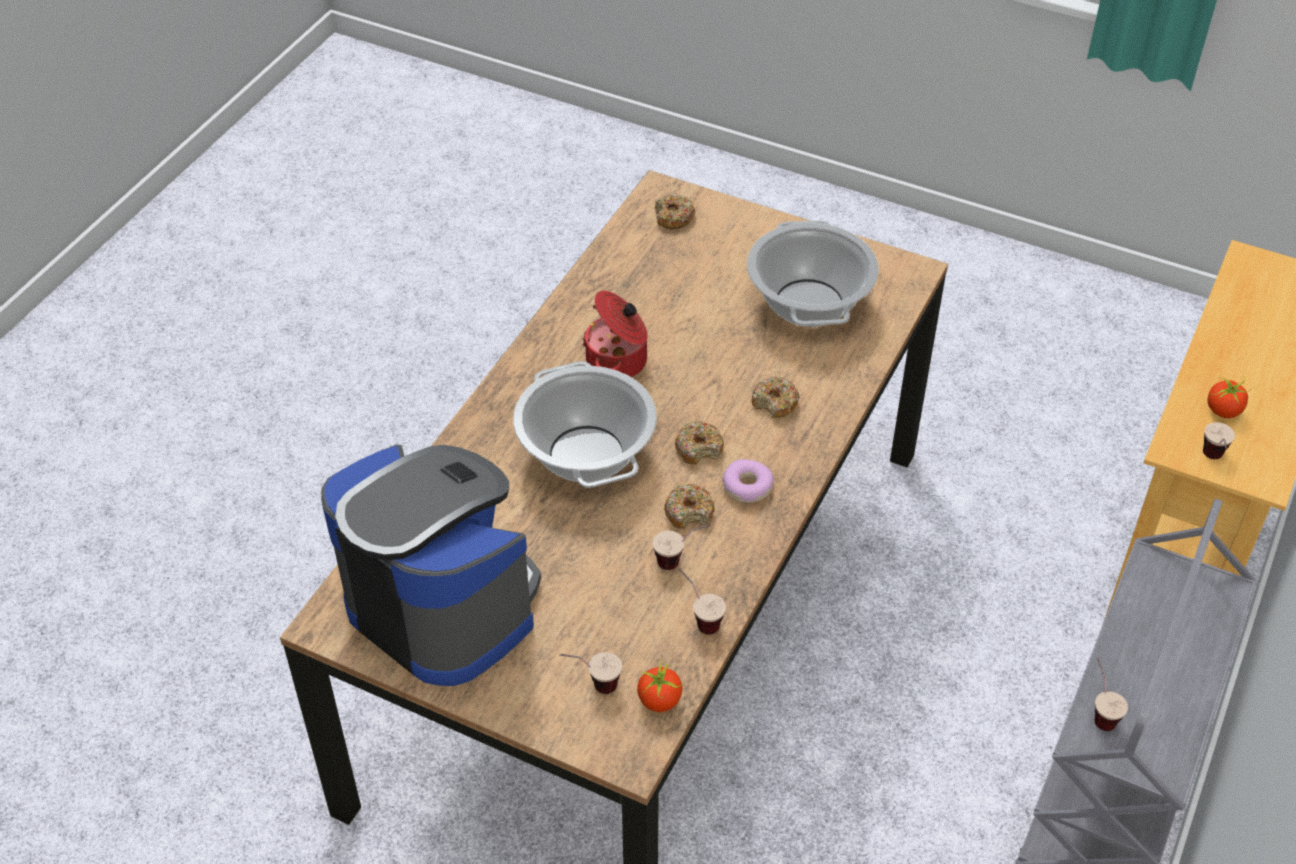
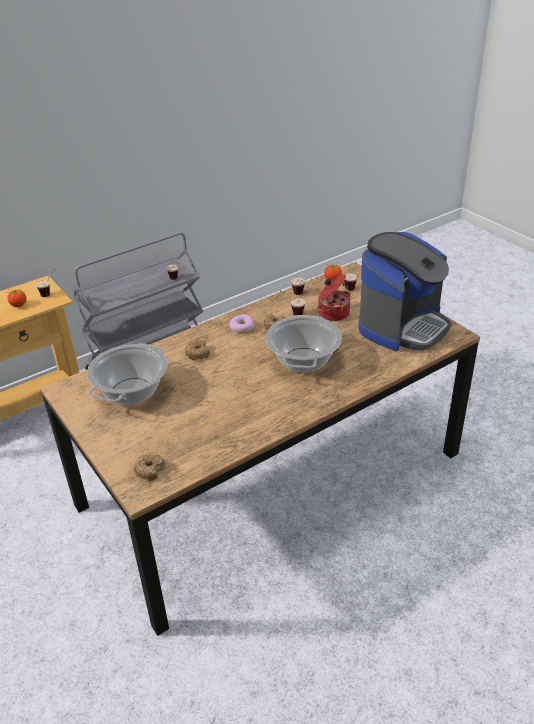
camera: 150 degrees left, 10 degrees down
coffee machine [321,445,541,686] -> coffee machine turned 120 degrees counterclockwise [358,232,451,351]
cooking pot [582,291,648,377] -> cooking pot moved to [317,274,351,321]
donut [675,421,724,464] -> none

